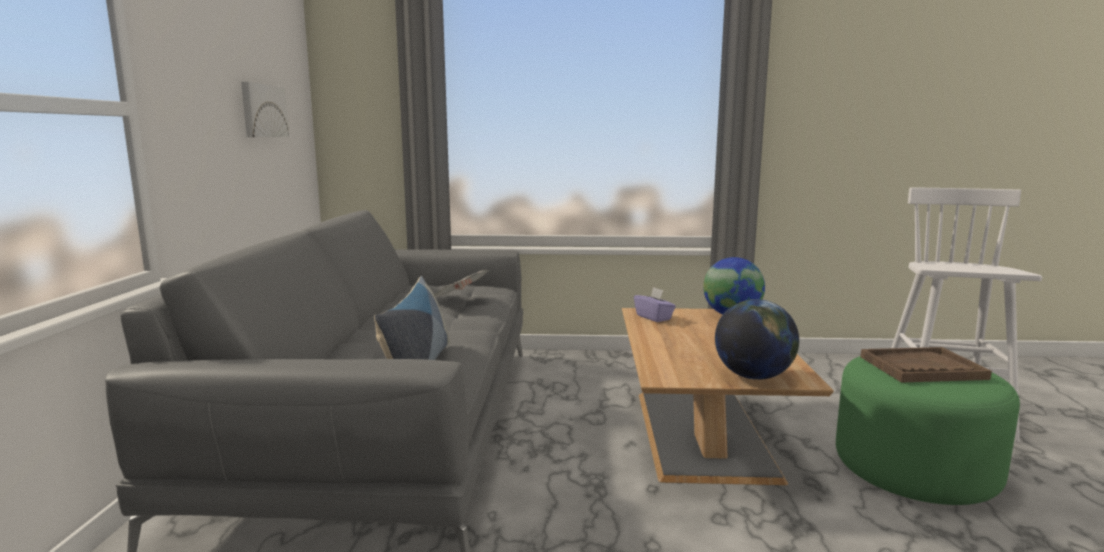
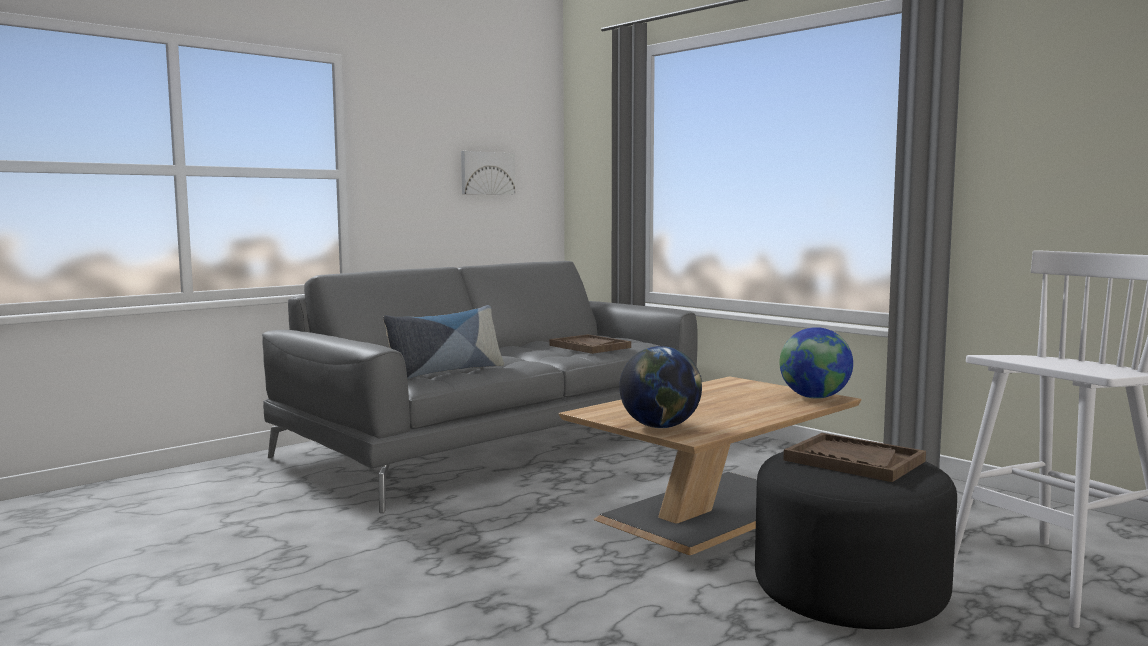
camera: 45 degrees right, 5 degrees down
newspaper [434,269,489,298] -> brown tray [549,334,631,354]
purple tissue box [634,287,676,322] -> none
green ottoman [836,356,1020,505] -> black ottoman [755,452,957,629]

